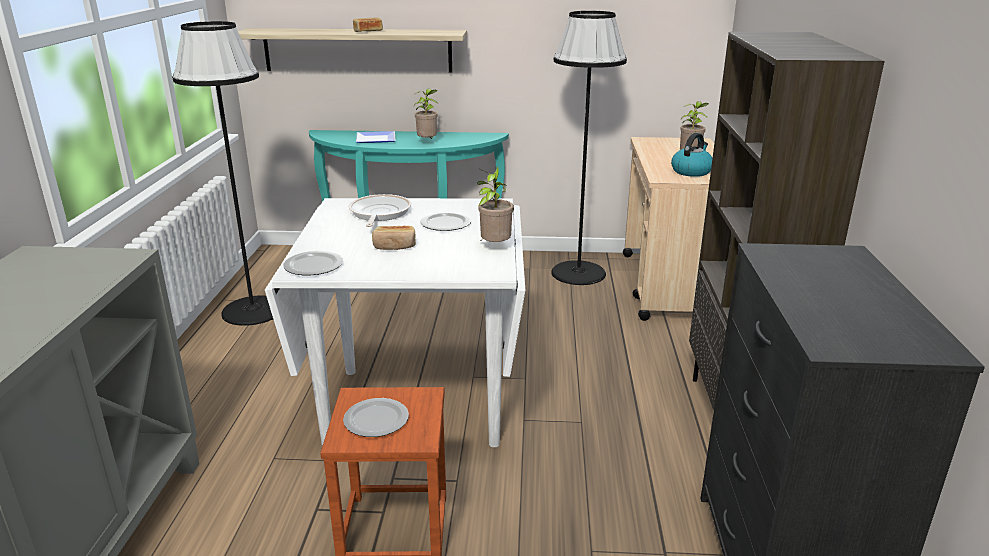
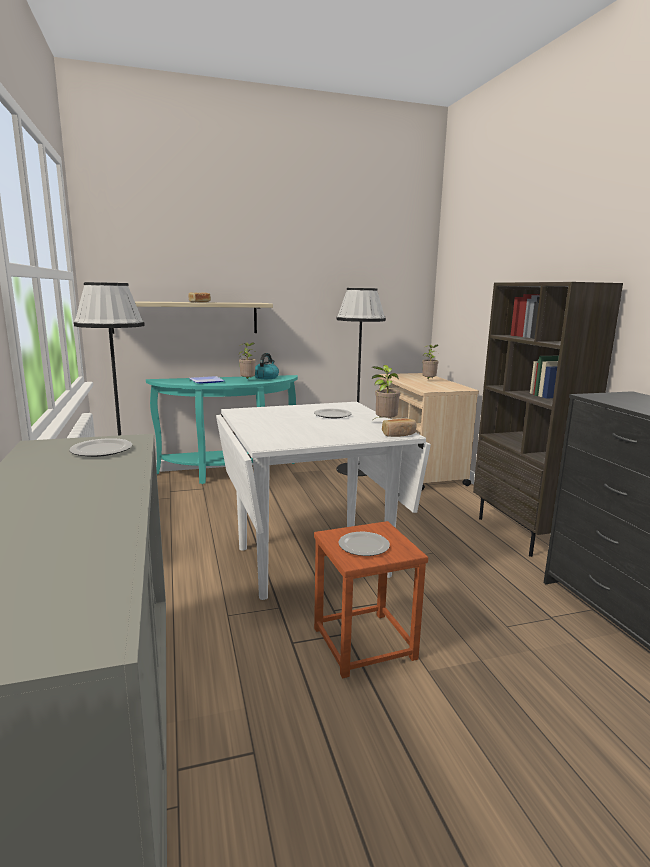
camera: 20 degrees left, 10 degrees down
plate [283,251,343,275] -> plate moved to [69,438,132,457]
frying pan [348,194,411,227] -> none
bread [372,226,416,250] -> bread moved to [382,419,417,437]
kettle [671,133,712,177] -> kettle moved to [255,353,279,379]

